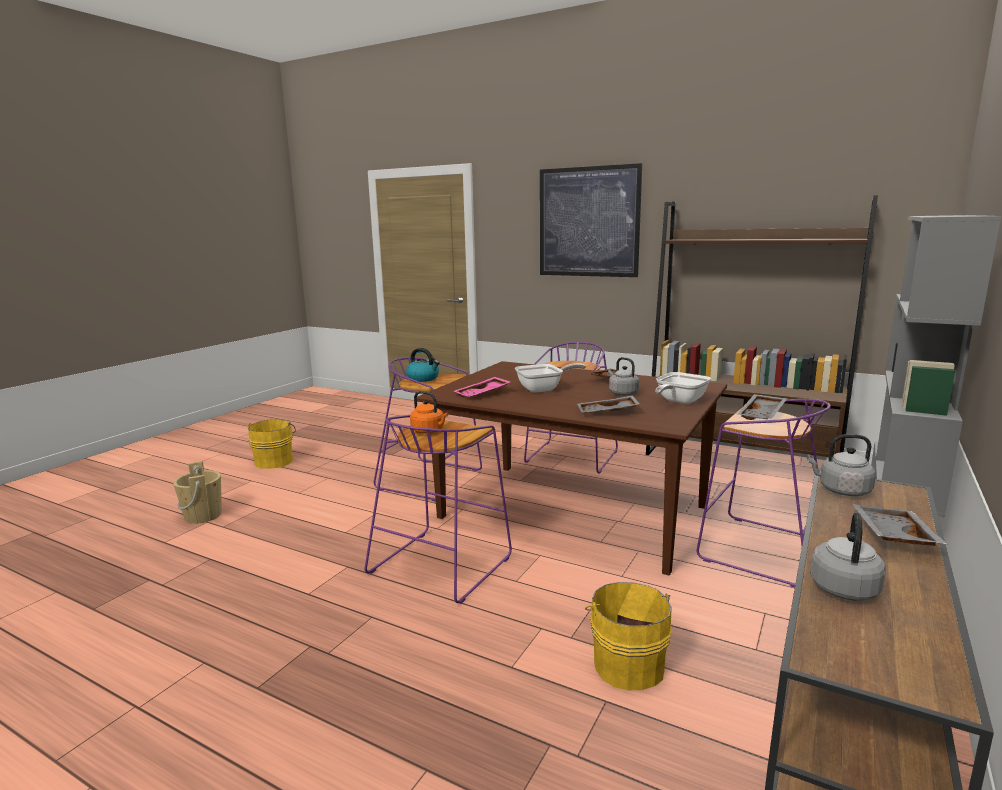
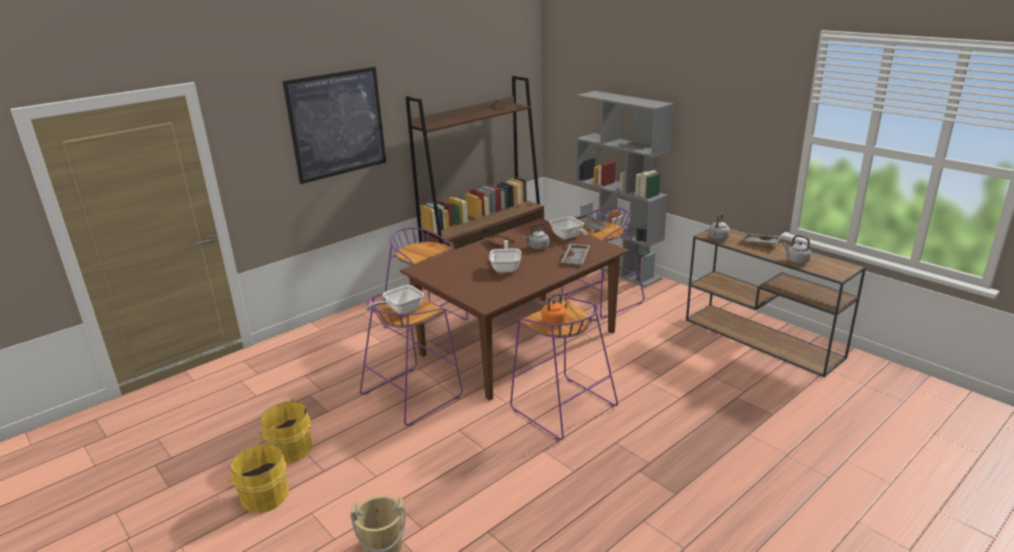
camera: 70 degrees left, 10 degrees up
kettle [406,348,440,382] -> frying pan [365,285,424,314]
pink tray [454,377,510,397] -> none
yellow bucket [585,582,672,690] -> yellow bucket moved to [258,399,312,463]

